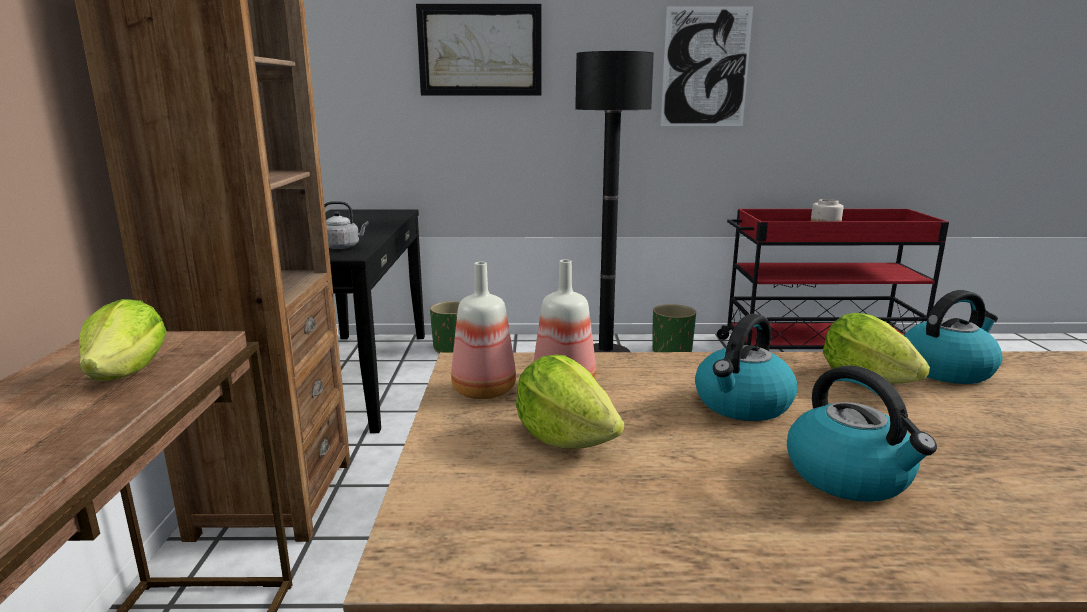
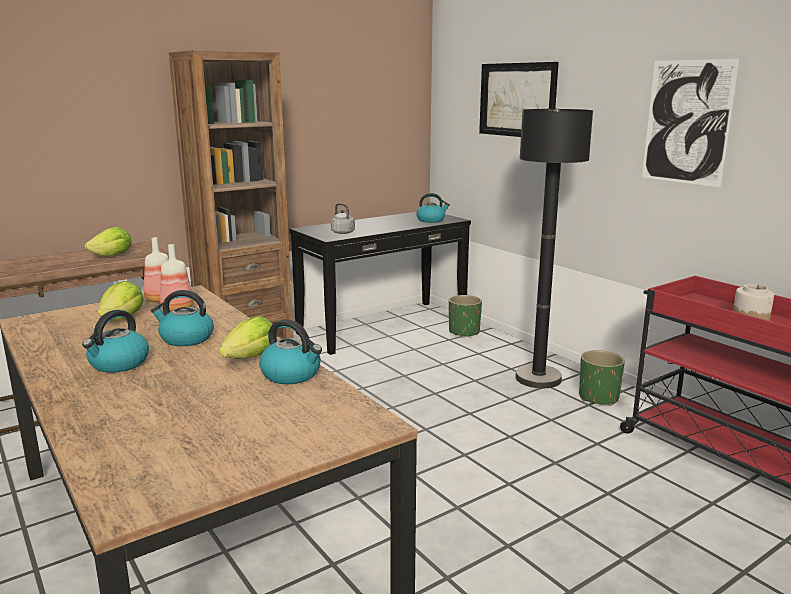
camera: 55 degrees right, 0 degrees up
none -> kettle [416,193,450,223]

